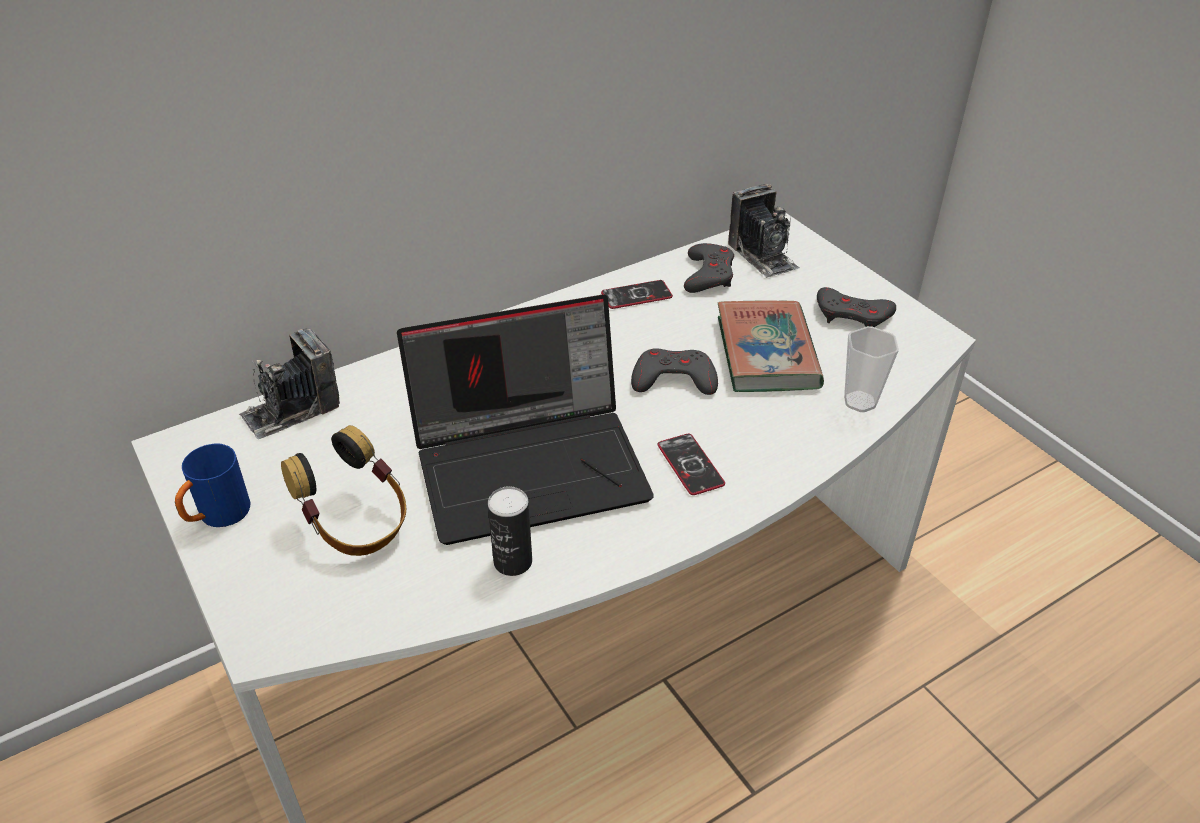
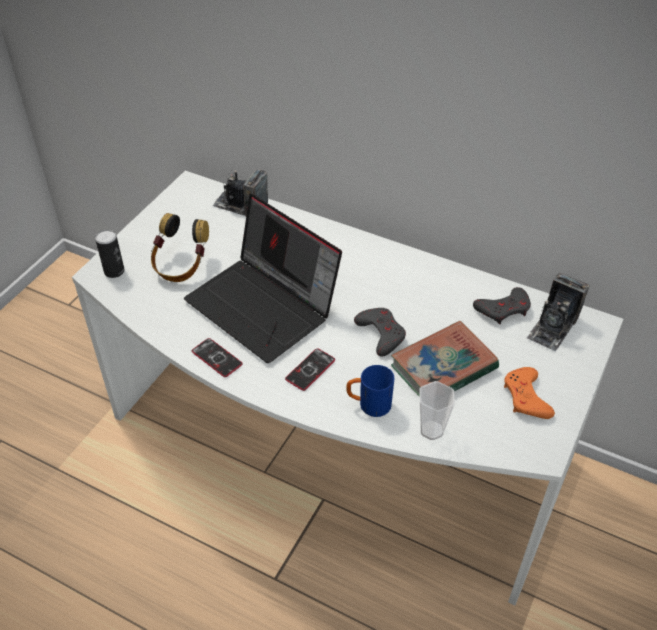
camera: 60 degrees right, 5 degrees up
blue mug [175,443,250,527] -> blue mug moved to [346,365,394,417]
can [488,486,532,576] -> can moved to [95,230,125,278]
phone [601,280,673,309] -> phone moved to [192,338,243,377]
grey game controller [817,287,896,327] -> orange game controller [504,367,555,419]

